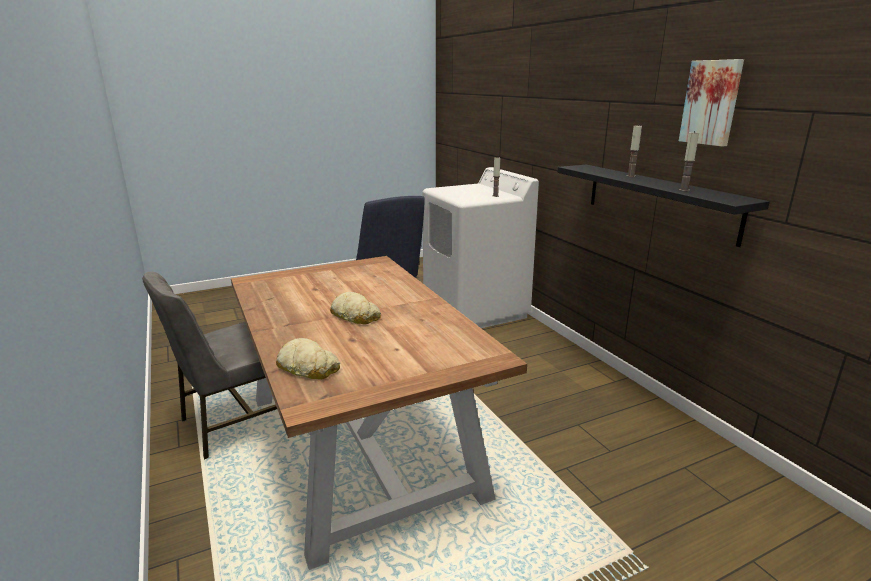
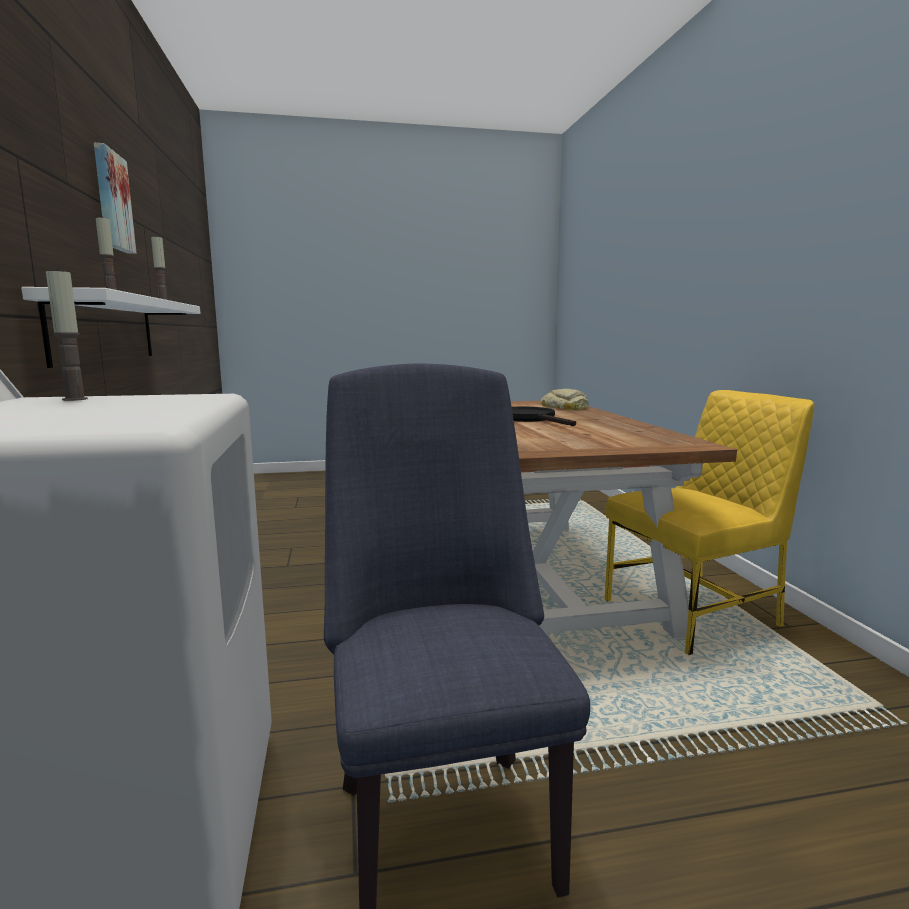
camera: 165 degrees left, 10 degrees down
grey chair [142,272,277,459] -> yellow chair [605,390,815,655]
bread [330,292,381,325] -> black frying pan [512,407,576,426]
black shelf [557,165,770,247] -> white shelf [21,287,200,368]

